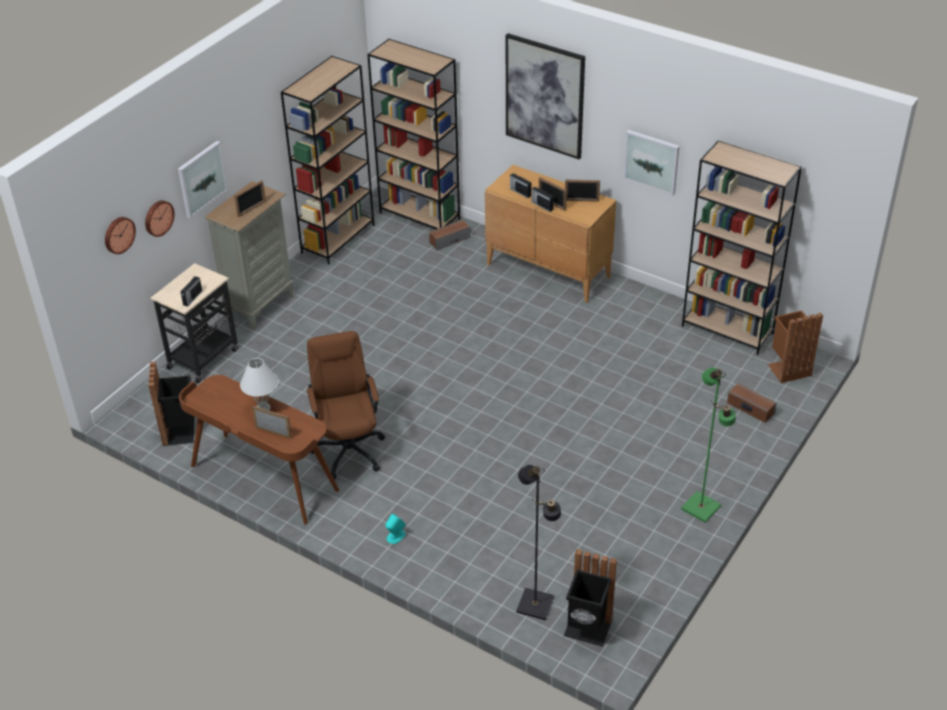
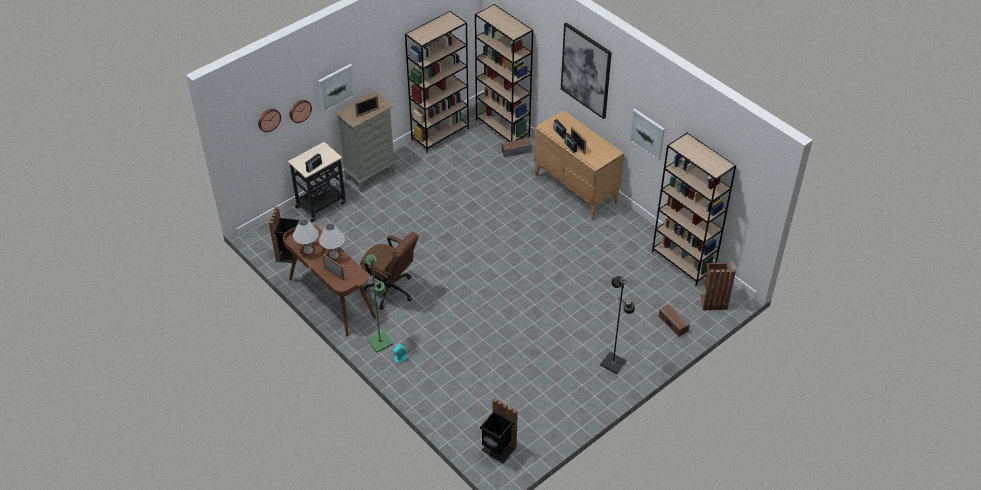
camera: 15 degrees right, 5 degrees up
brown office chair [307,331,385,480] -> brown office chair turned 120 degrees clockwise [360,232,419,310]
black floor lamp [516,465,561,620] -> black floor lamp moved to [600,276,635,374]
picture frame [565,180,600,202] -> none
green floor lamp [681,367,736,523] -> green floor lamp moved to [366,254,393,353]
none -> white table lamp [293,219,318,254]

